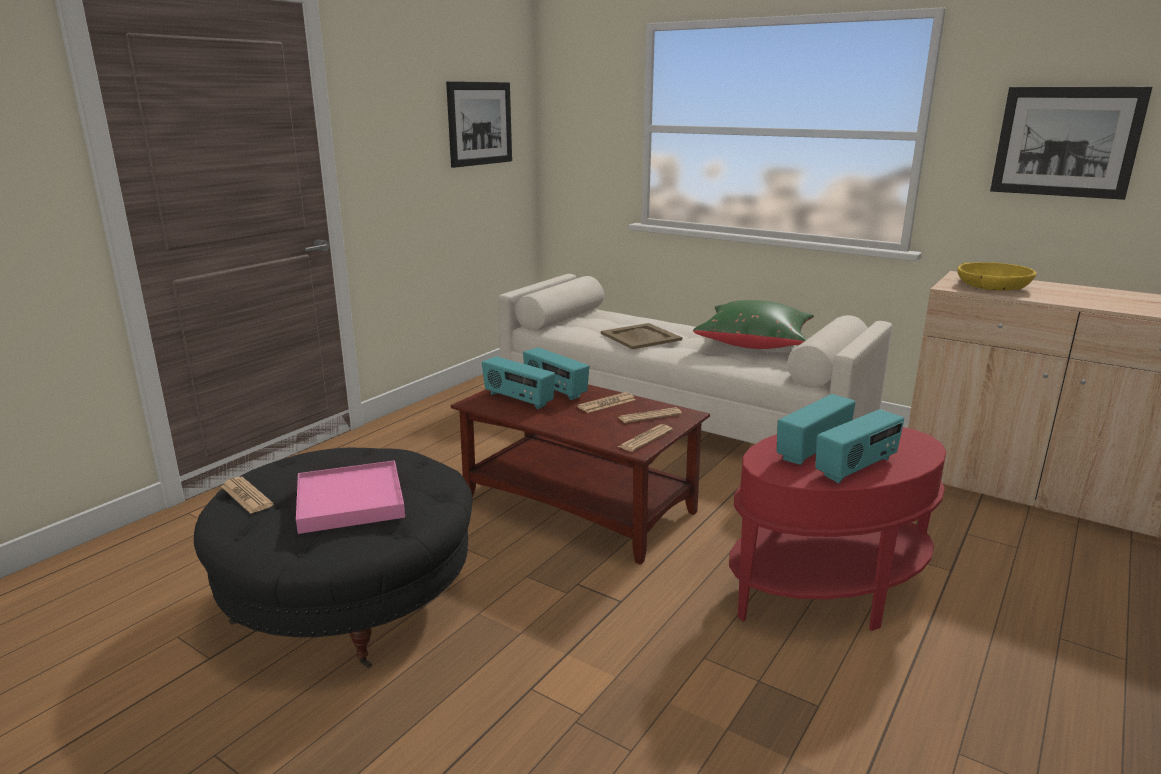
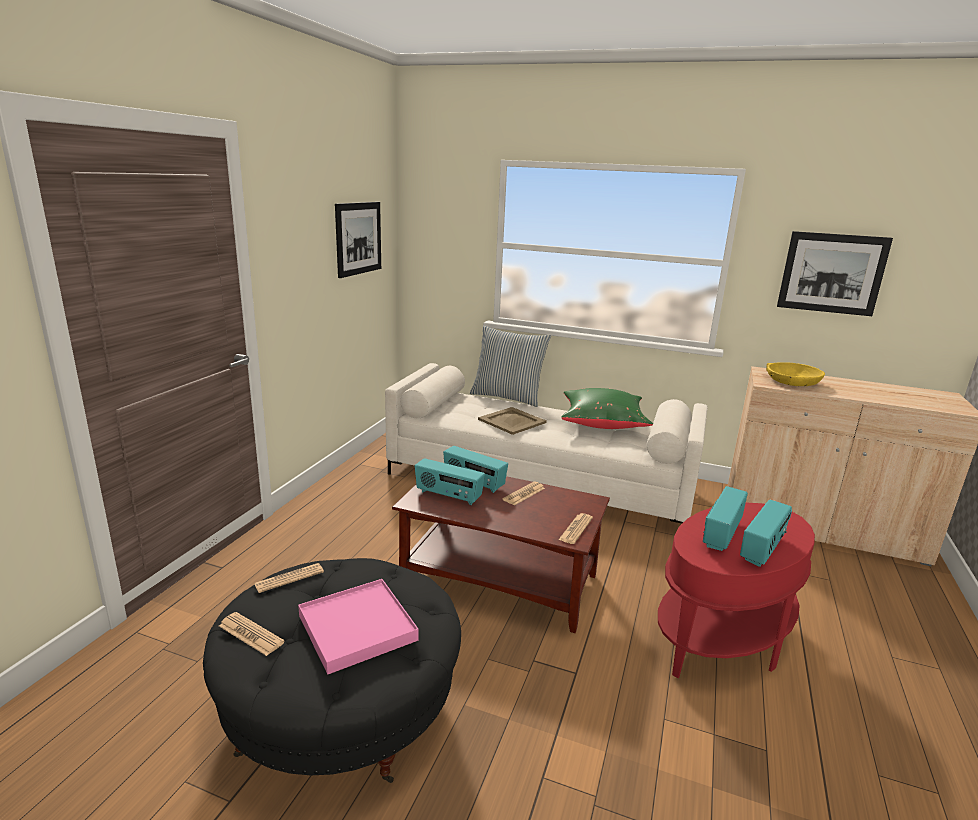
camera: 15 degrees left, 0 degrees up
newspaper [619,407,682,423] -> newspaper moved to [254,563,324,593]
none -> pillow [470,326,551,407]

